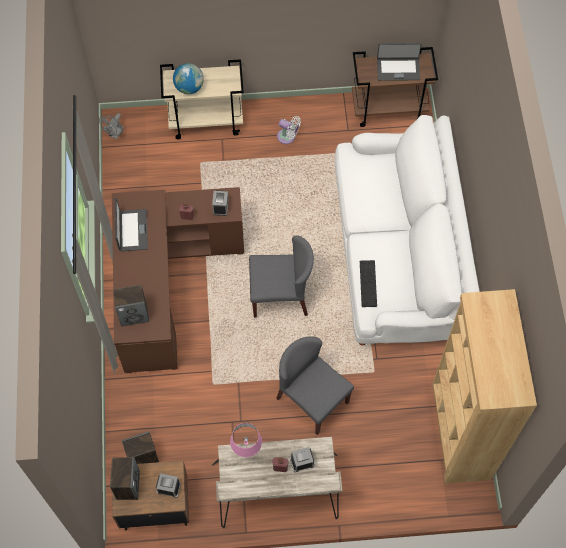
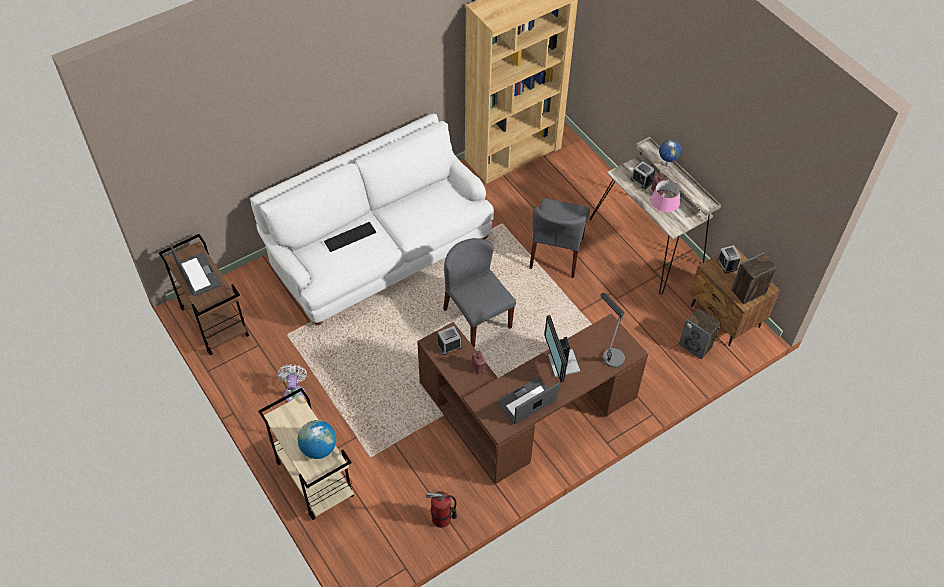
camera: 120 degrees left, 10 degrees down
grey fan [99,113,124,139] -> none
speaker [113,285,149,326] -> table lamp [601,293,625,368]
keyboard [360,260,377,307] -> keyboard moved to [324,222,376,252]
none -> fire extinguisher [426,491,457,528]
none -> monitor [544,315,580,382]
none -> globe [659,140,681,167]

